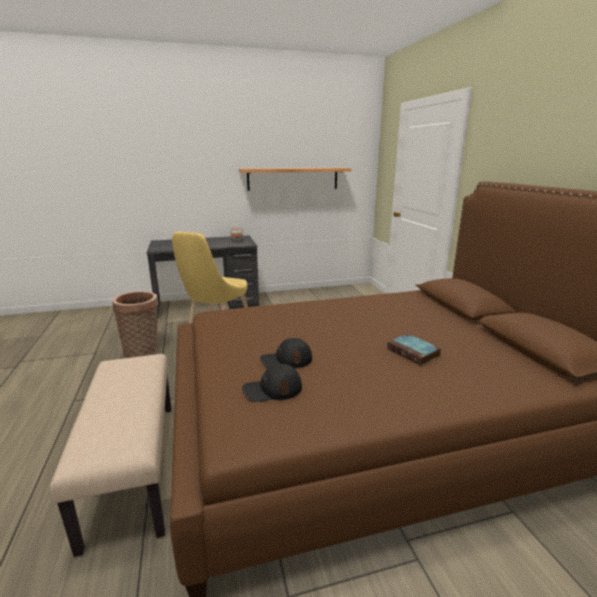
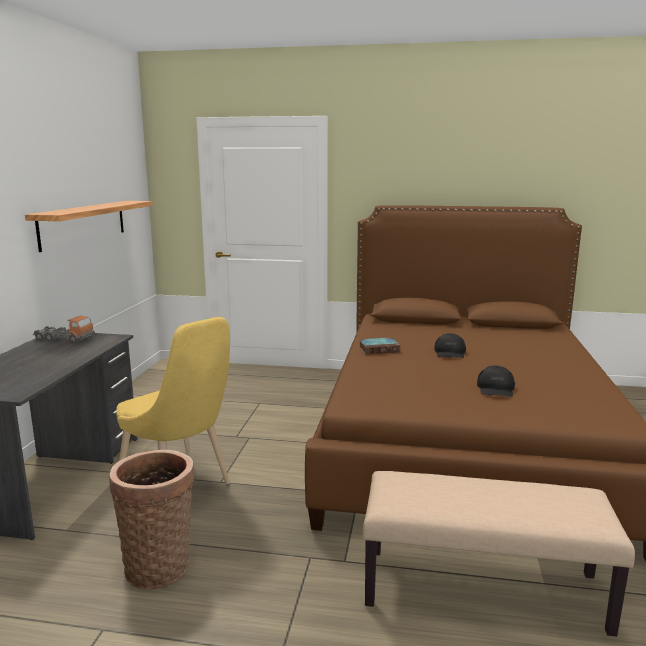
camera: 65 degrees left, 5 degrees down
black cap [242,364,302,402] -> black cap moved to [434,333,466,358]
book [387,334,442,366] -> book moved to [359,337,400,354]

